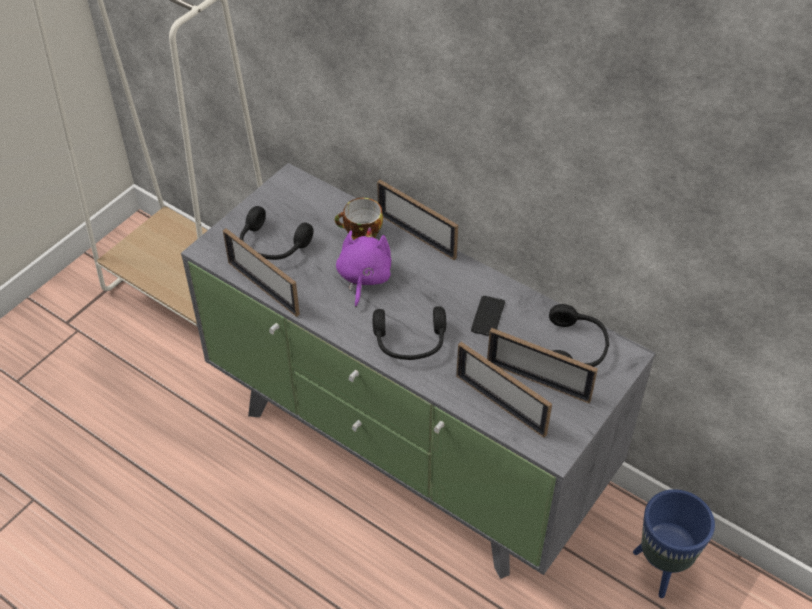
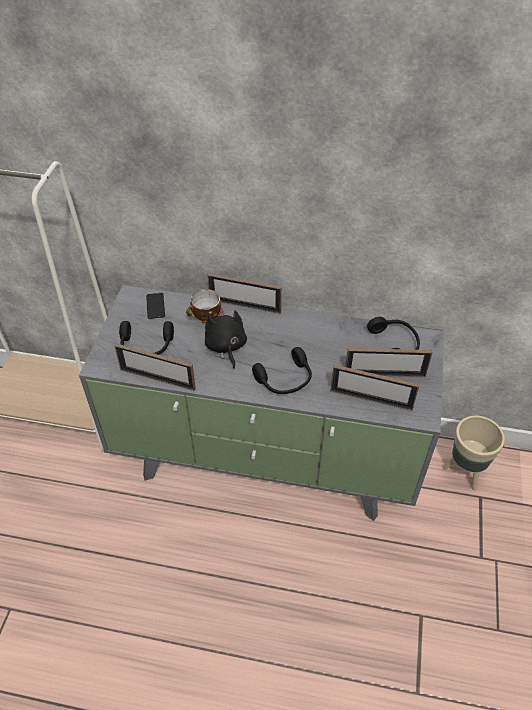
camera: 25 degrees left, 0 degrees up
purple plush toy [336,227,391,307] -> black plush toy [205,308,247,369]
phone [471,296,505,336] -> phone moved to [146,293,165,319]
blue planter [633,489,715,598] -> beige planter [443,416,505,491]

